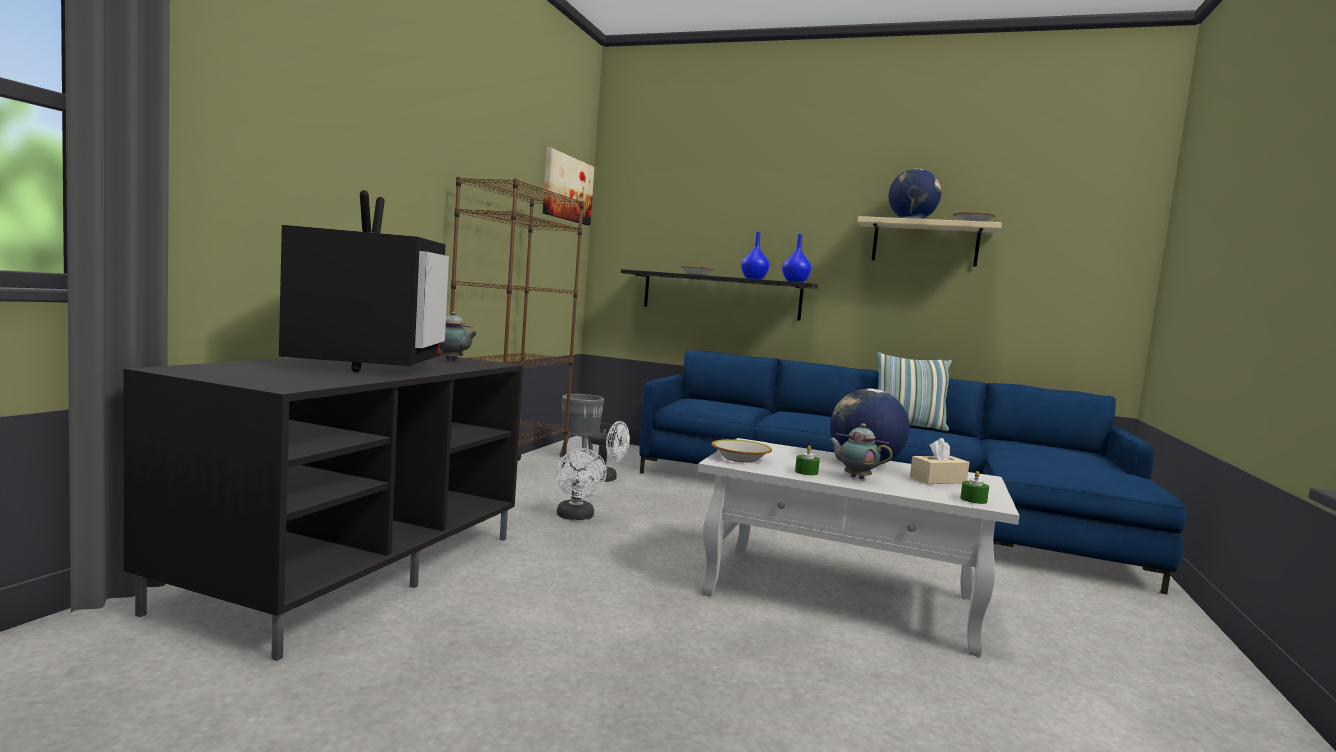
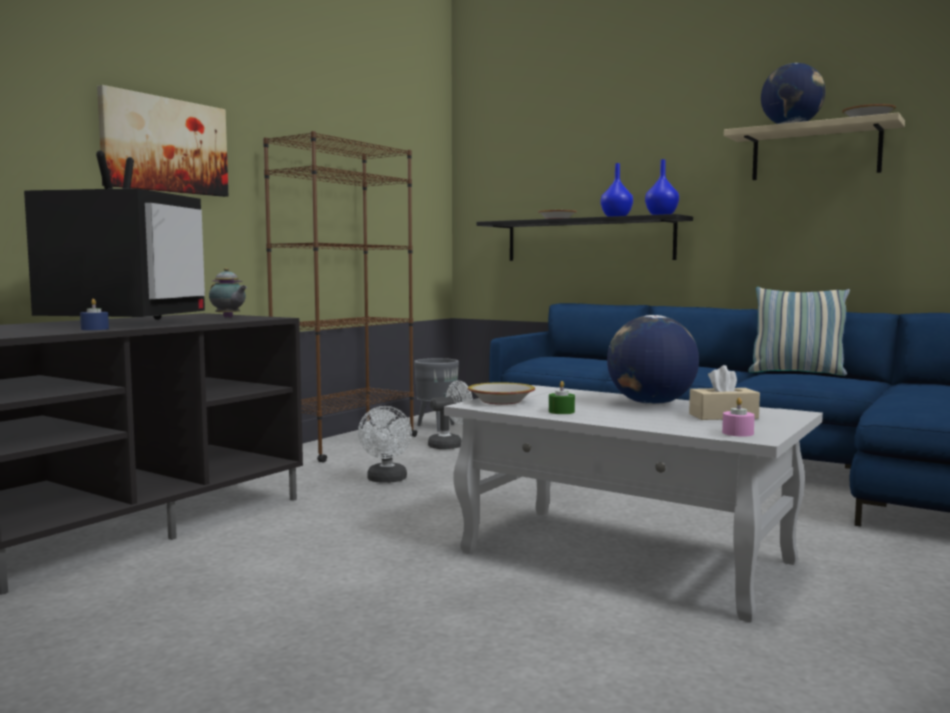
camera: 15 degrees right, 0 degrees up
picture [543,148,595,225] -> picture moved to [97,85,228,197]
white fan [589,421,630,482] -> white fan turned 60 degrees counterclockwise [428,381,473,449]
teapot [828,423,893,479] -> none
green candle [960,471,989,504] -> pink candle [722,398,755,437]
none -> blue candle [80,299,109,330]

